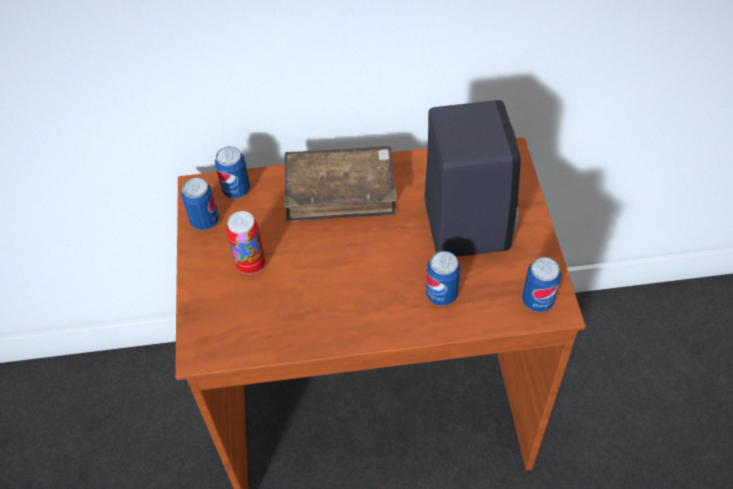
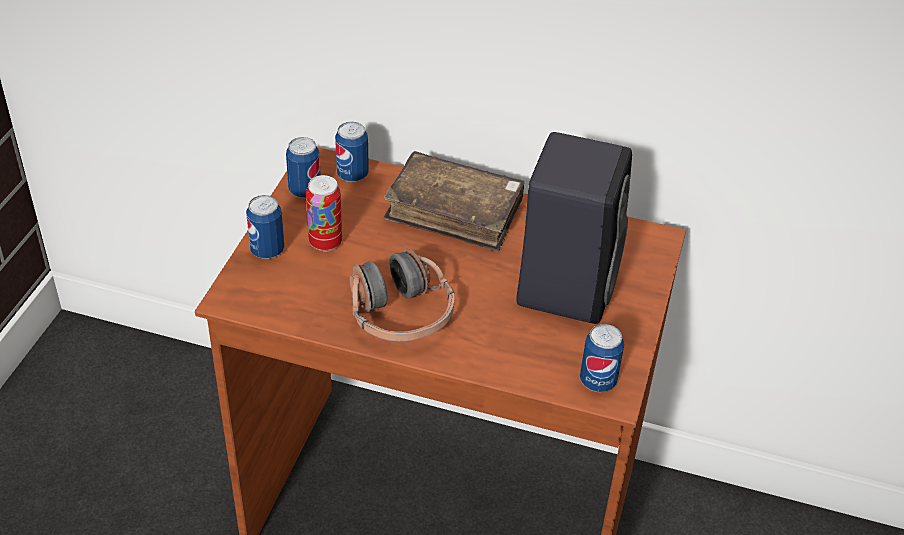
camera: 20 degrees right, 10 degrees down
can [426,251,460,306] -> can moved to [246,195,284,259]
none -> headphones [349,248,455,341]

